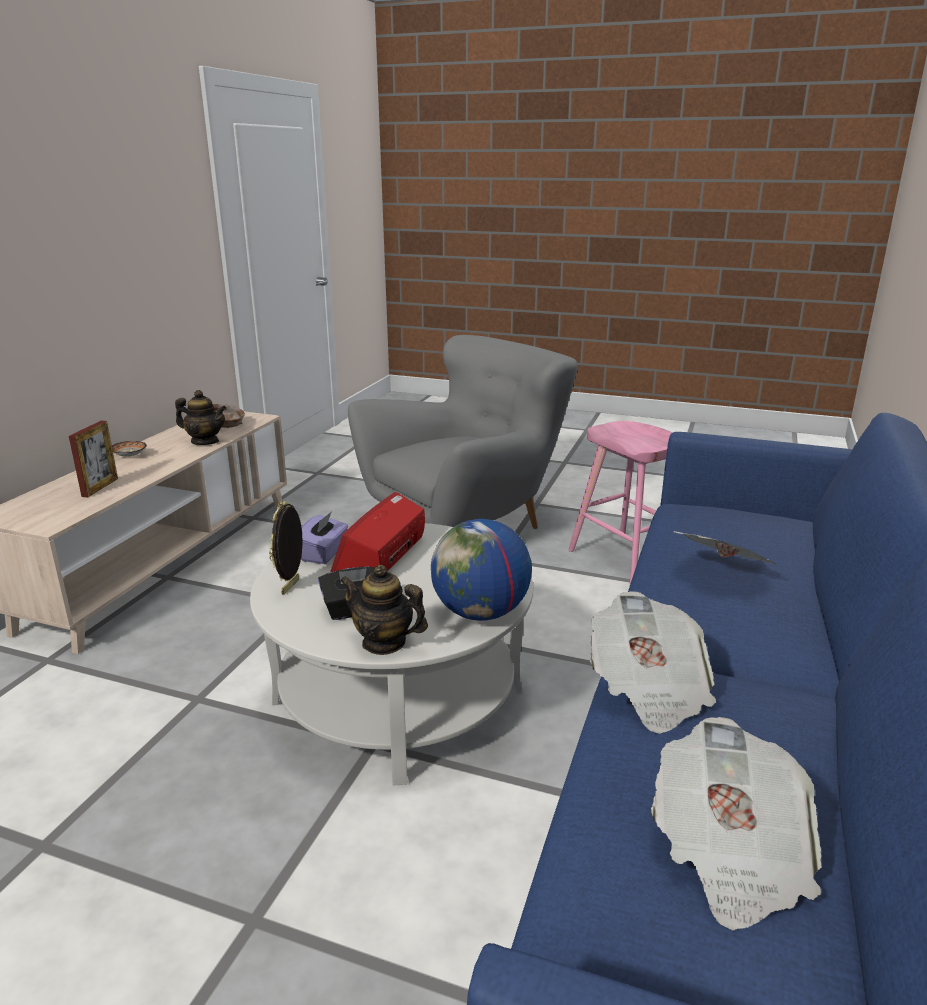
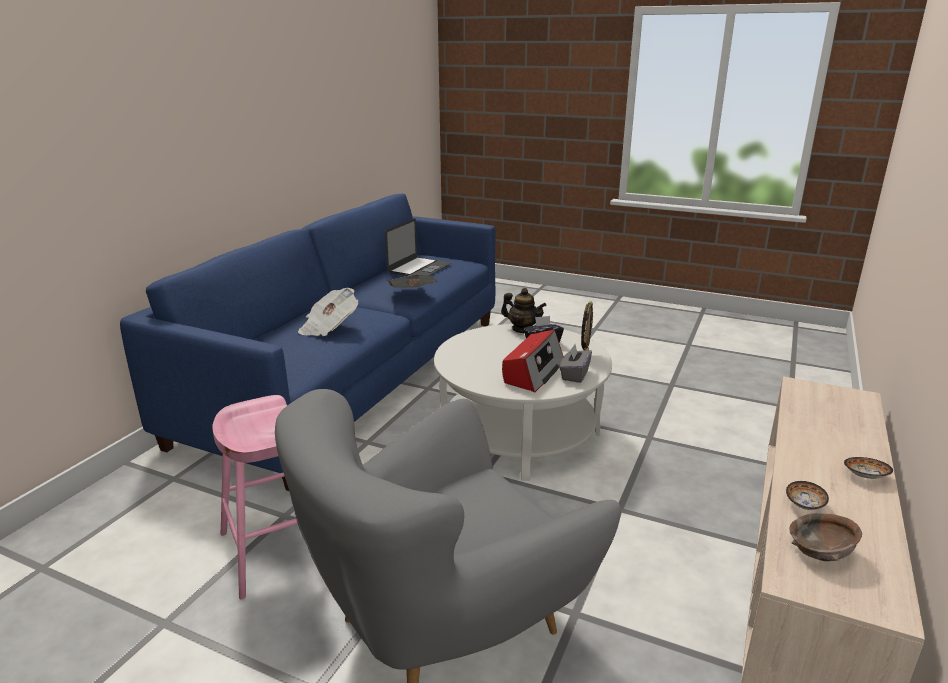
camera: 175 degrees left, 0 degrees up
picture frame [69,421,118,498] -> none
teapot [175,390,227,445] -> bowl [786,481,829,510]
purple tissue box [301,511,348,564] -> grey tissue box [559,344,592,383]
globe [431,519,532,621] -> none
newspaper [651,717,821,931] -> laptop [385,218,451,276]

